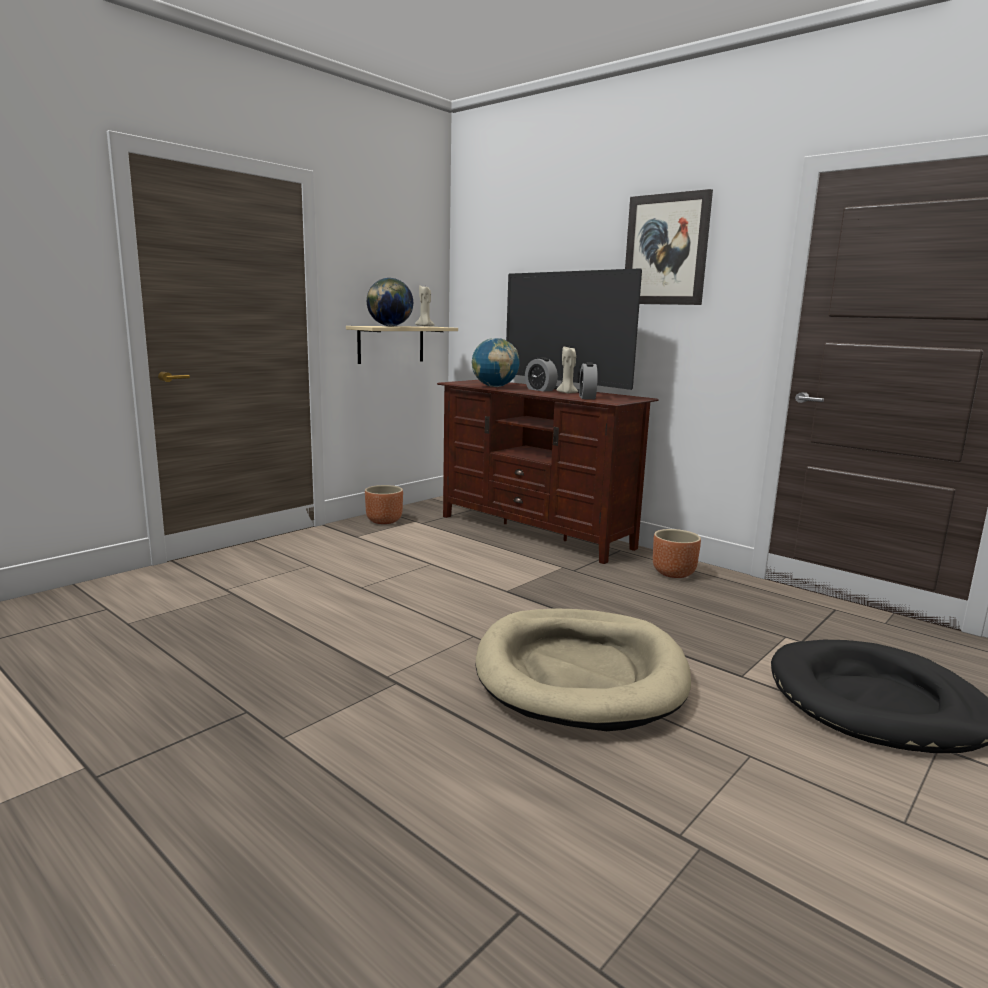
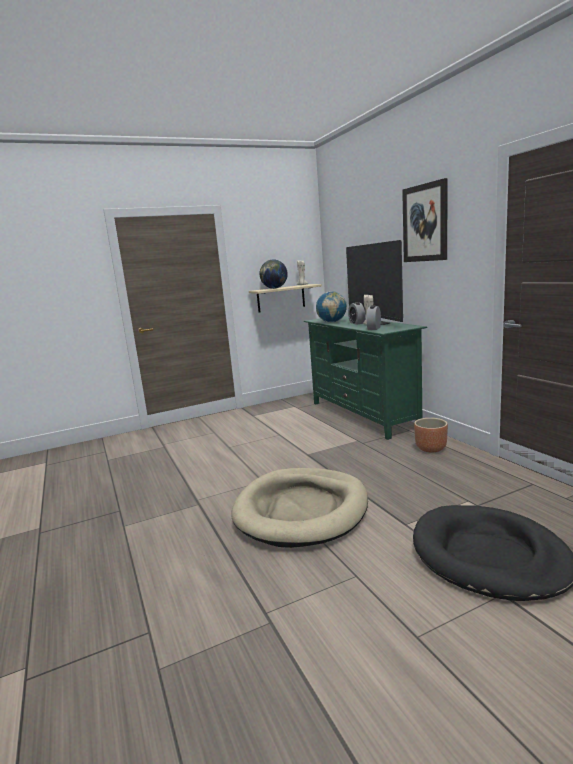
camera: 25 degrees right, 0 degrees up
brown planter [365,485,403,524] -> none
brown tv stand [437,380,659,564] -> green tv stand [304,316,427,440]

